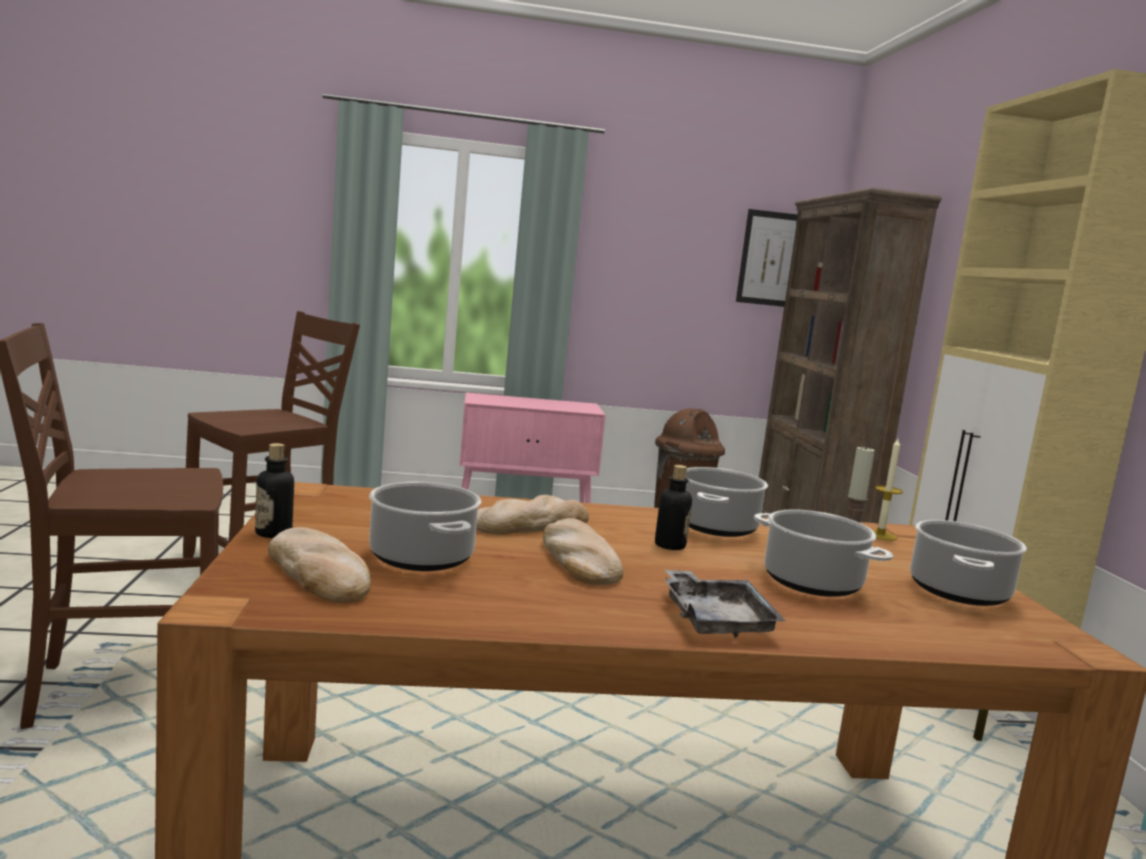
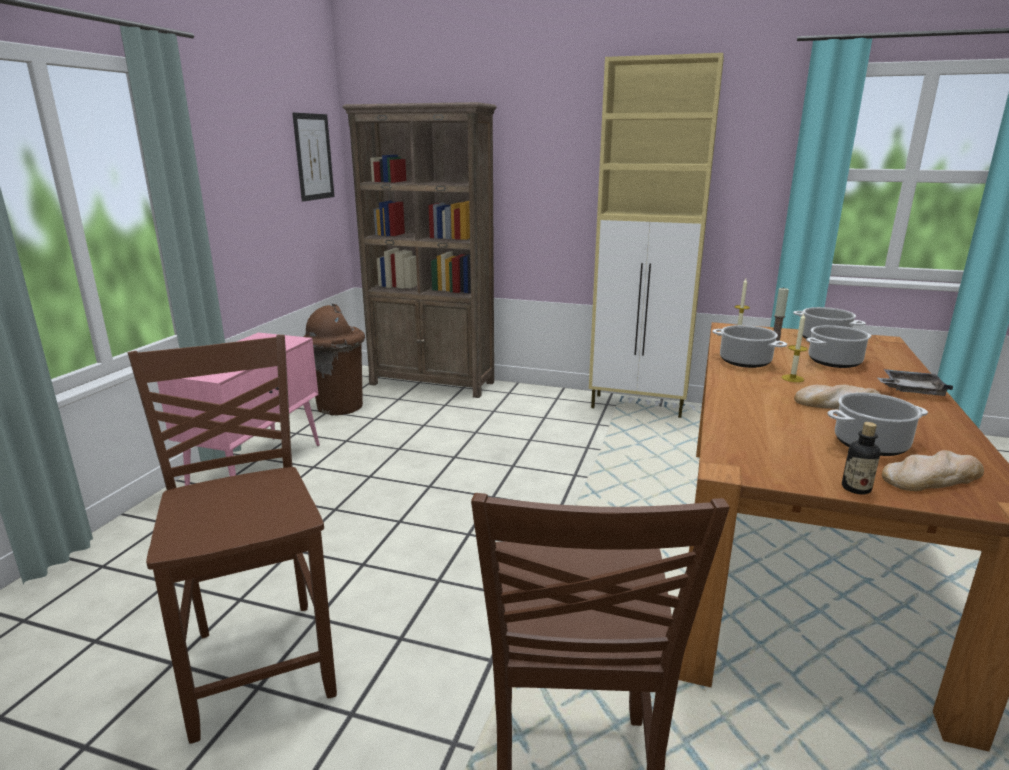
camera: 65 degrees left, 10 degrees up
bread [476,495,589,535] -> none
bottle [655,465,692,550] -> candle [782,314,808,382]

